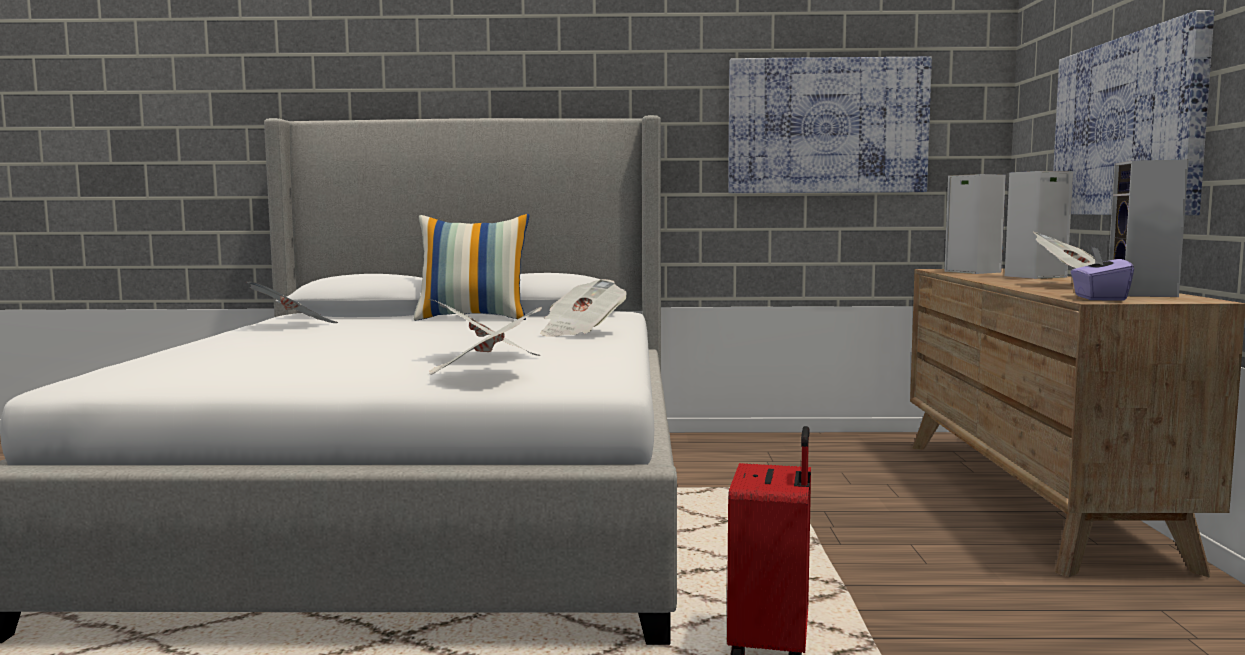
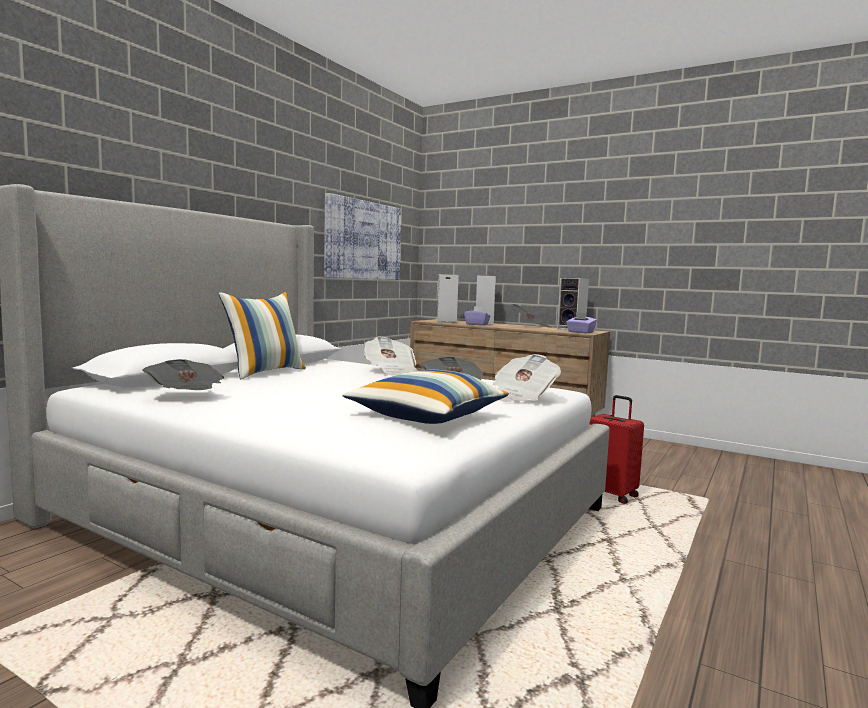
camera: 60 degrees left, 0 degrees up
picture [1053,10,1214,215] -> none
none -> pillow [342,370,509,424]
none -> purple tissue box [464,306,490,325]

